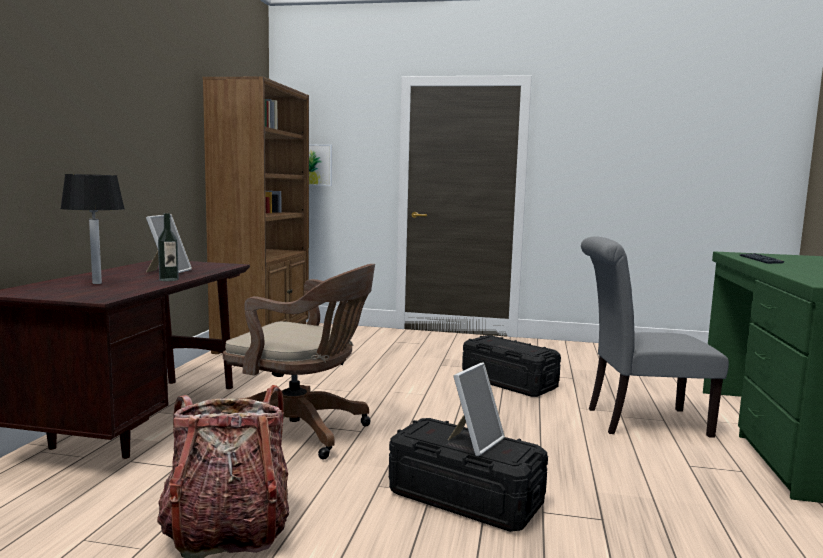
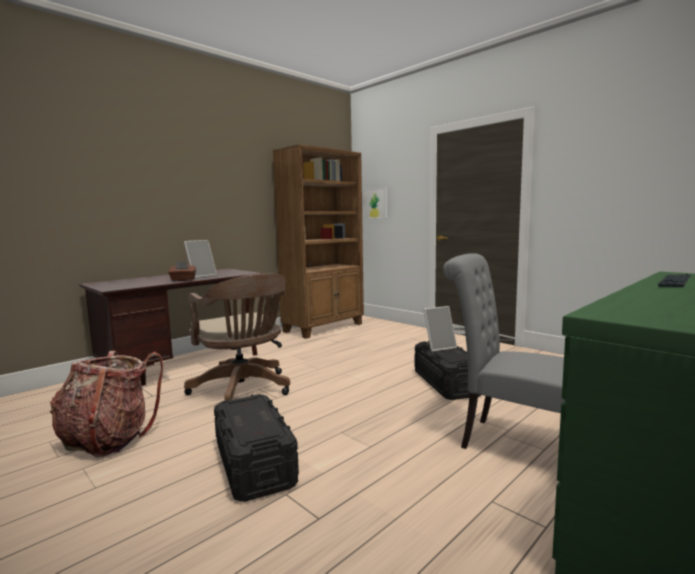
camera: 35 degrees right, 0 degrees up
table lamp [60,174,125,284] -> none
bottle [158,213,179,281] -> brown tissue box [168,262,196,281]
picture frame [448,362,505,456] -> picture frame moved to [423,306,457,352]

